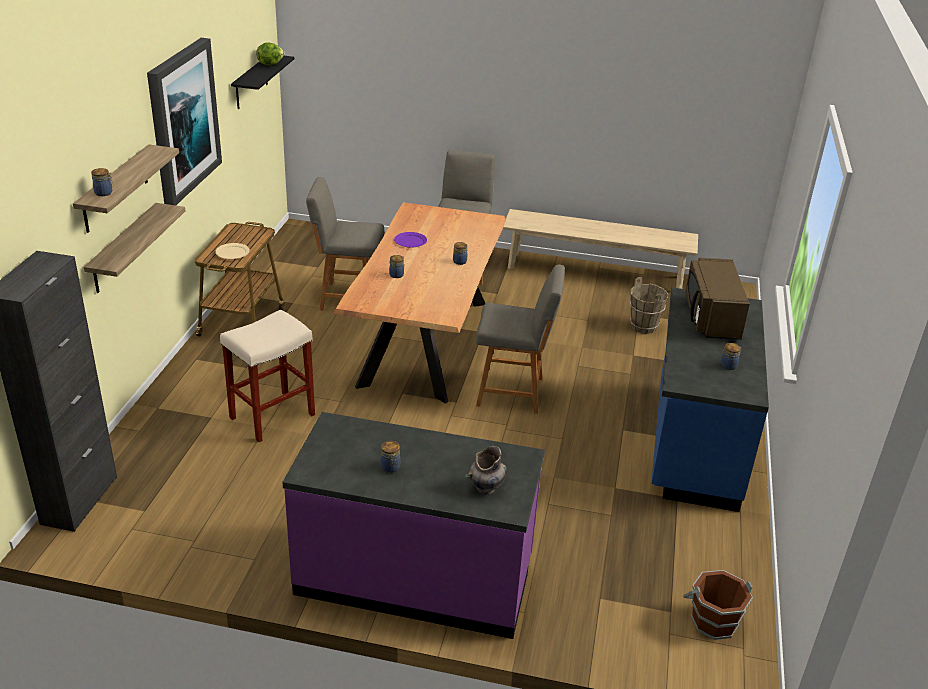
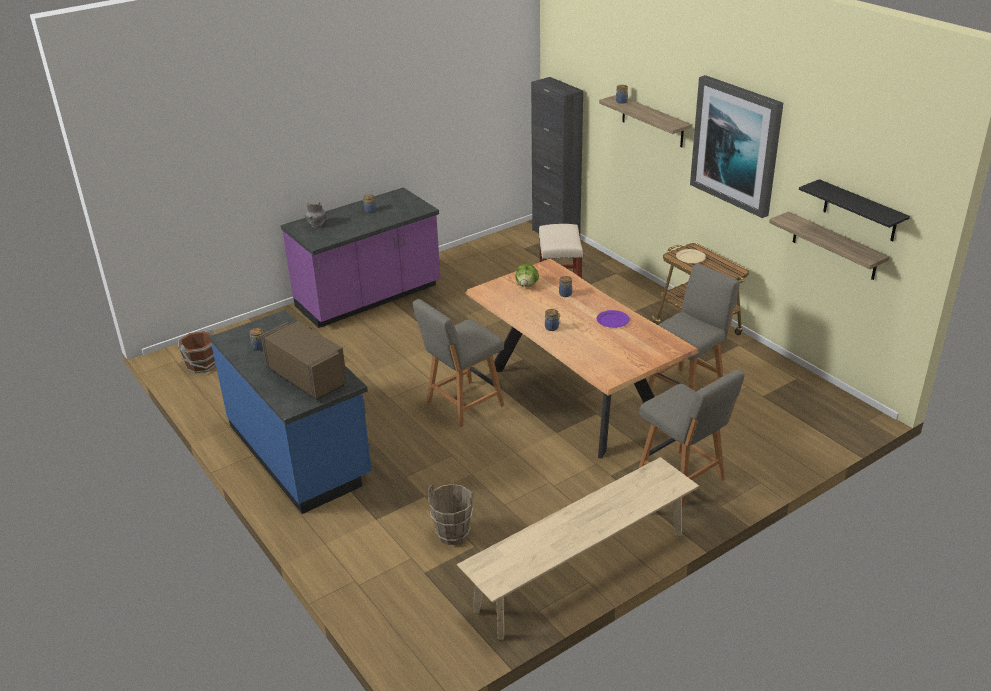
camera: 135 degrees right, 0 degrees up
shelf [84,203,185,293] -> shelf moved to [769,211,890,280]
lettuce [256,42,284,66] -> lettuce moved to [516,264,539,287]

